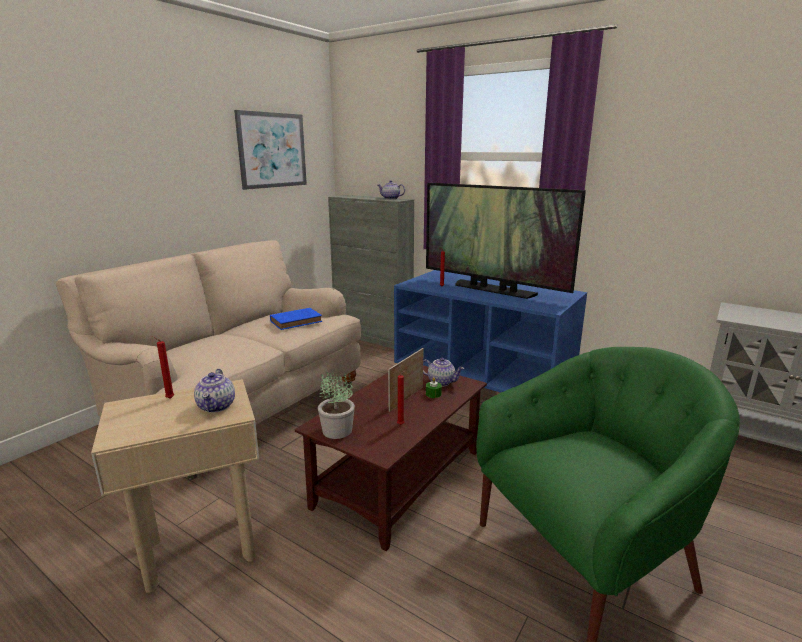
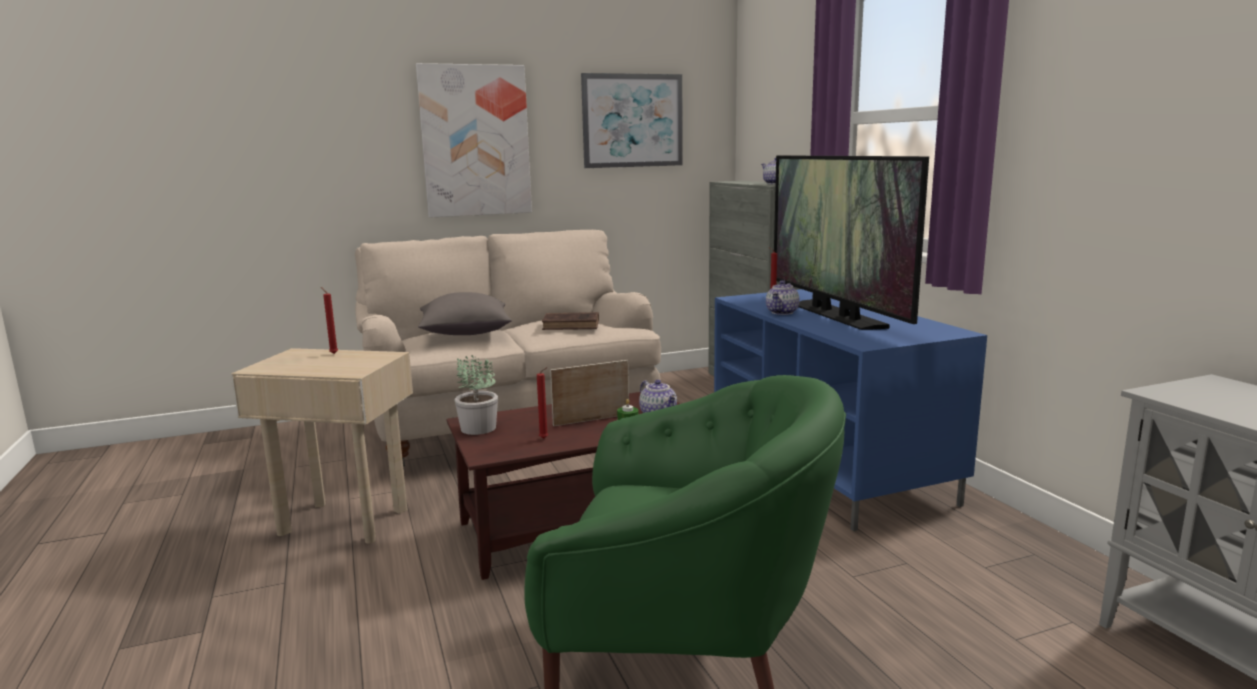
camera: 35 degrees right, 5 degrees down
teapot [194,369,235,413] -> teapot moved to [766,280,799,315]
blue book [270,308,322,330] -> brown book [542,312,599,330]
none -> picture [416,63,532,218]
none -> grey pillow [418,292,512,335]

